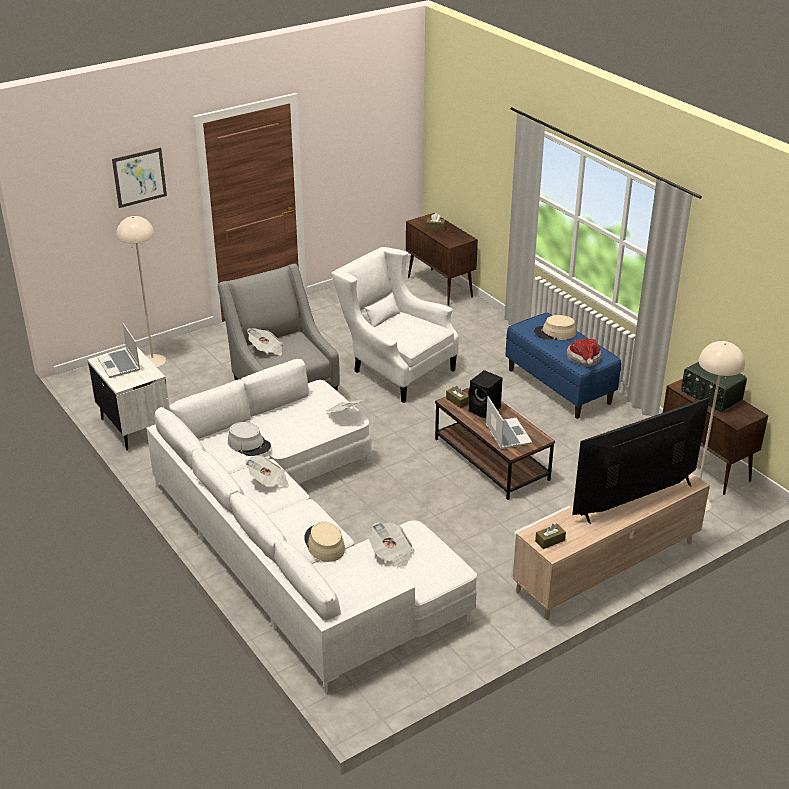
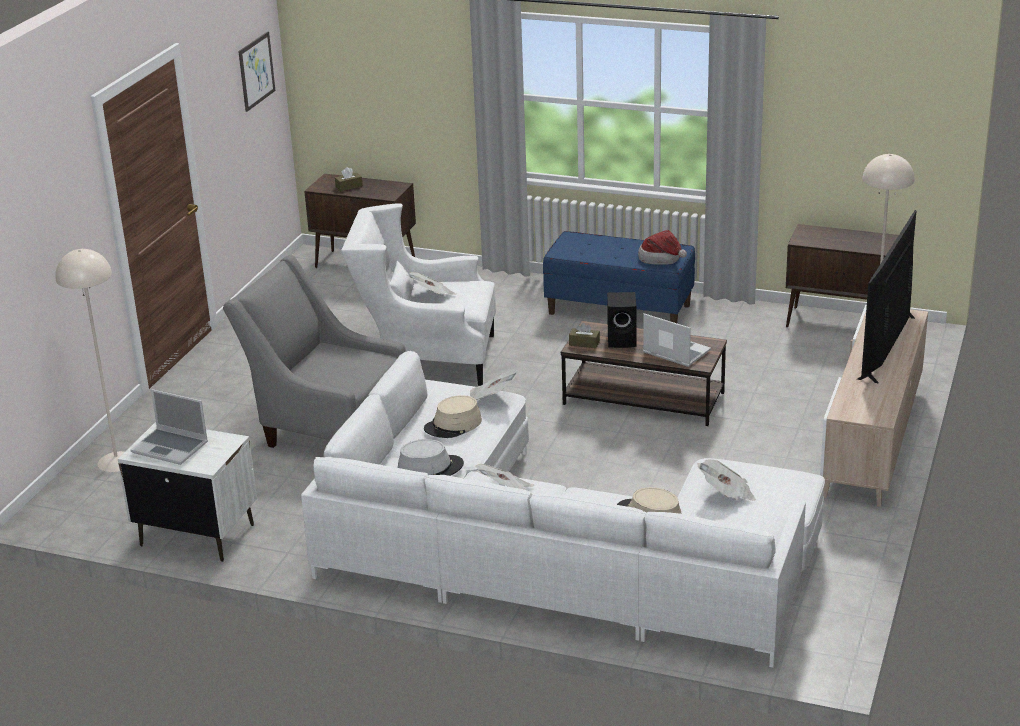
camera: 35 degrees left, 5 degrees down
picture [112,147,167,208] -> picture moved to [238,32,276,112]
newspaper [247,328,283,356] -> newspaper moved to [407,272,457,295]
beige hat [534,315,576,340] -> beige hat moved to [424,395,482,438]
brown tissue box [535,523,566,549] -> none
radio [681,362,747,412] -> none

